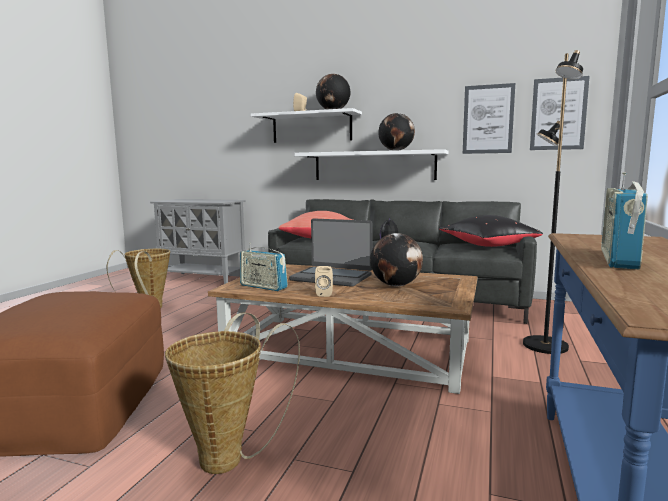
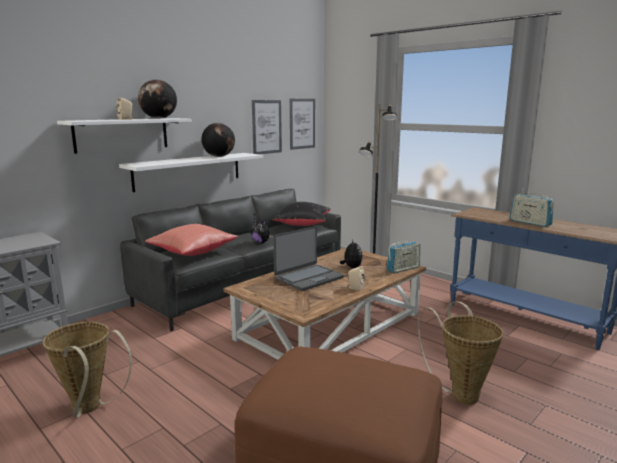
camera: 65 degrees left, 5 degrees up
radio [240,243,288,291] -> radio moved to [387,241,420,273]
globe [370,233,423,286] -> plush toy [340,240,363,268]

